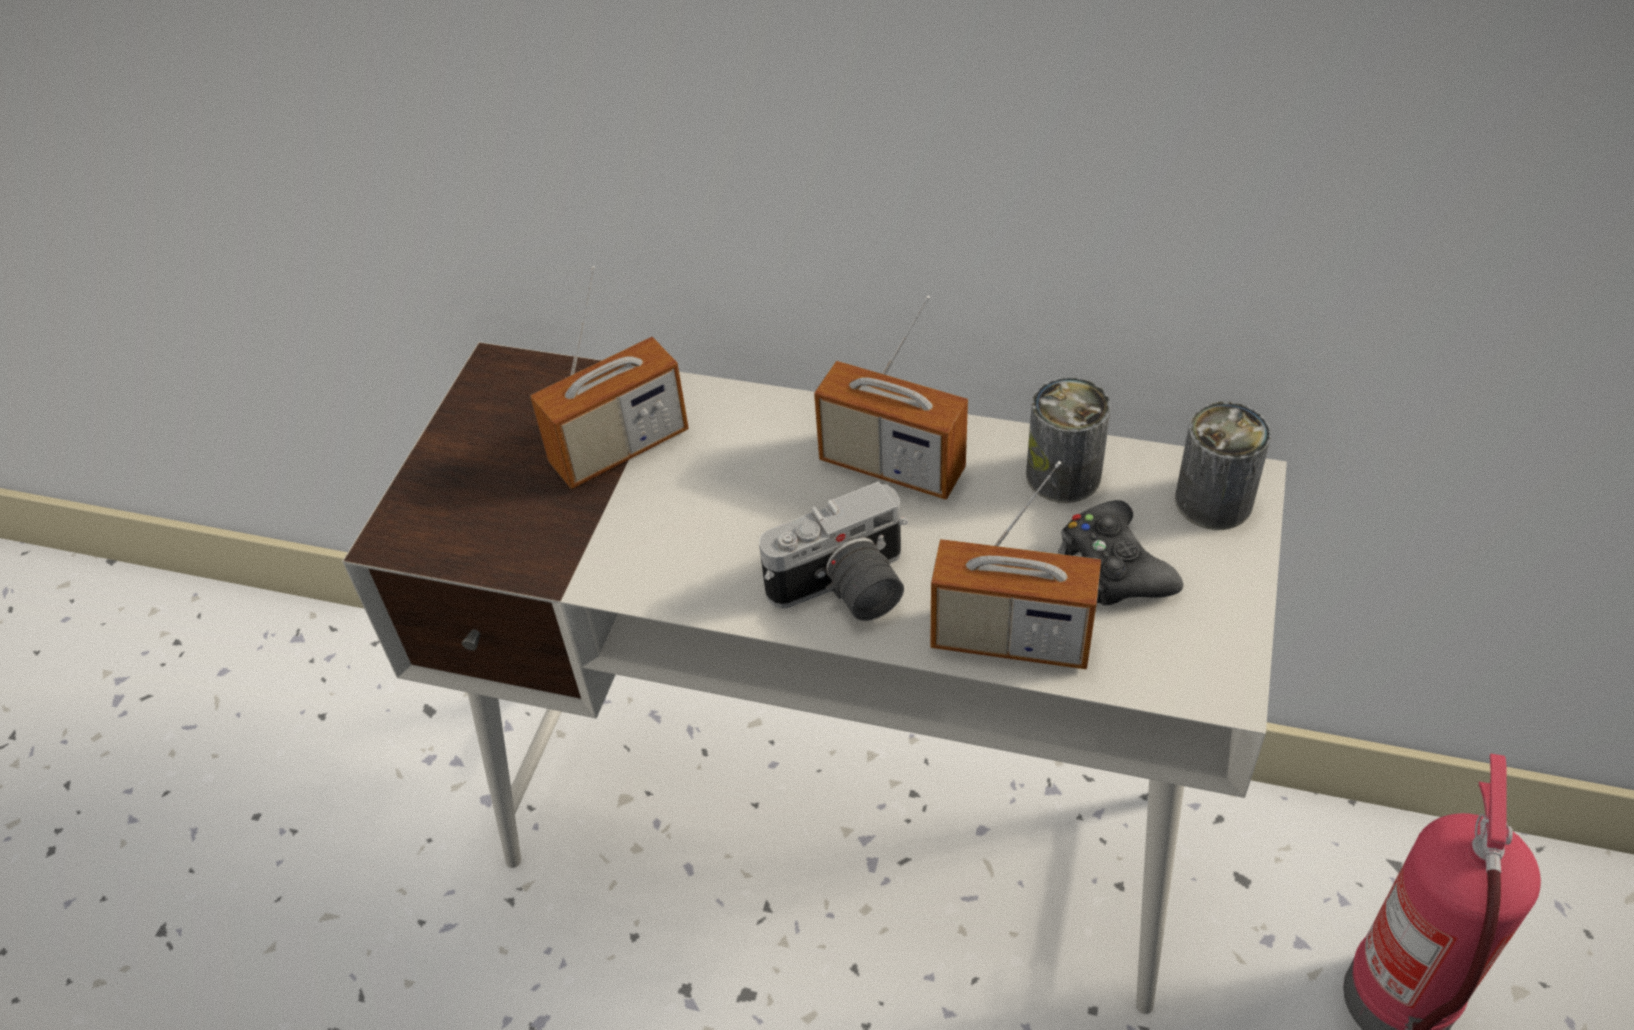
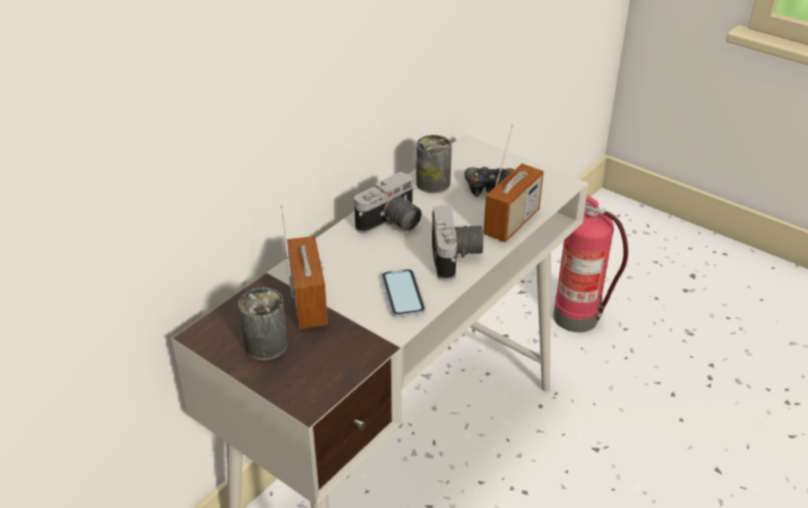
camera: 70 degrees left, 10 degrees down
radio [814,296,968,500] -> camera [354,172,421,234]
can [1175,402,1271,530] -> can moved to [238,288,288,360]
none -> phone [381,269,426,318]

